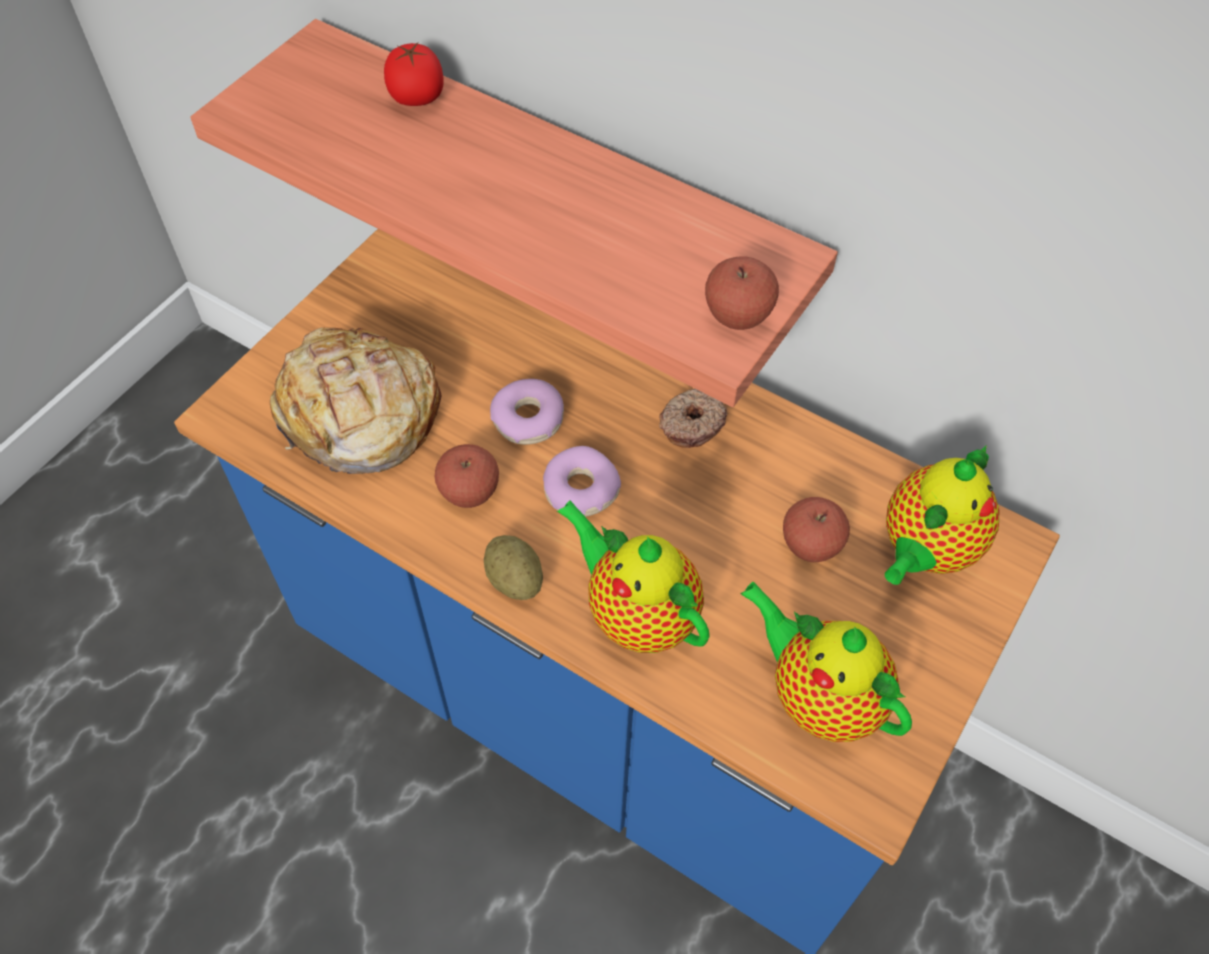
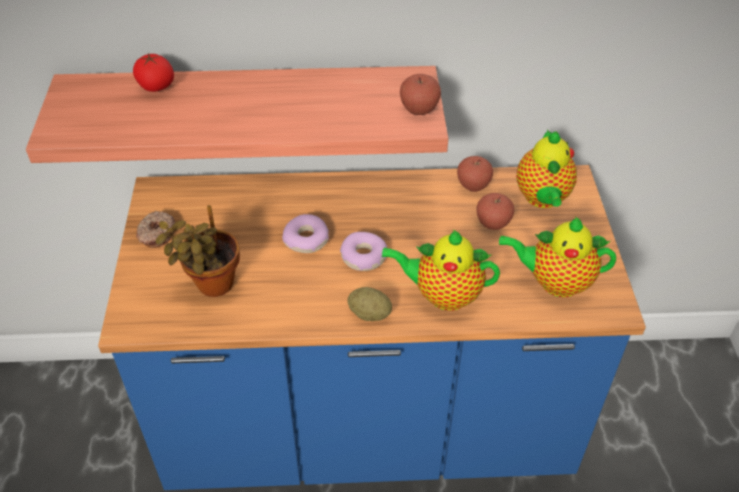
camera: 35 degrees left, 10 degrees down
bread [270,327,441,474] -> potted plant [156,205,240,297]
apple [435,444,499,508] -> apple moved to [457,156,493,192]
donut [659,388,727,448] -> donut moved to [136,211,175,248]

